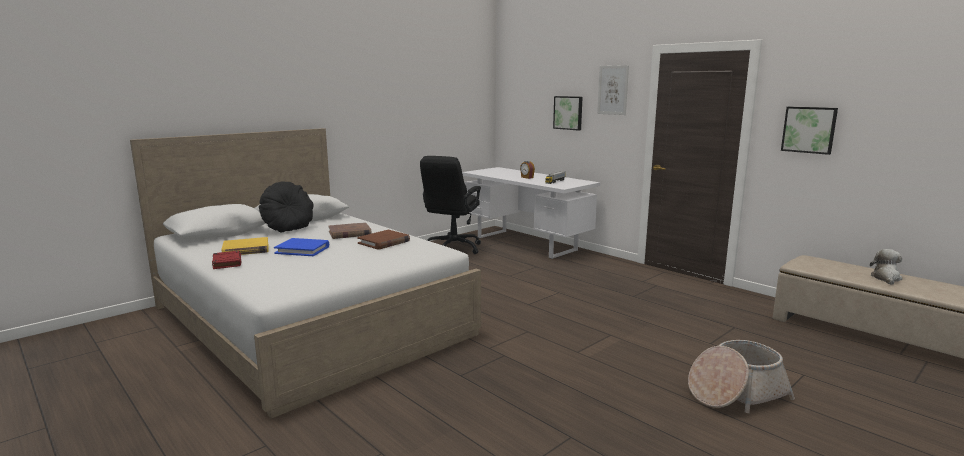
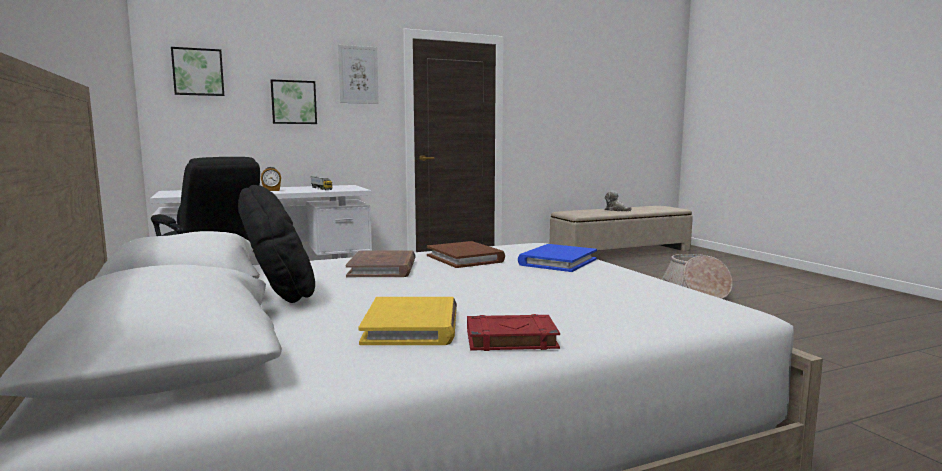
camera: 70 degrees left, 5 degrees down
blue book [274,238,329,256] -> blue book moved to [518,244,597,272]
picture [781,107,838,155] -> picture moved to [171,47,224,96]

